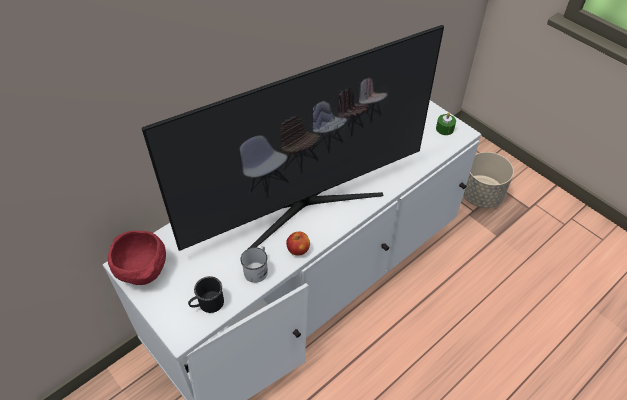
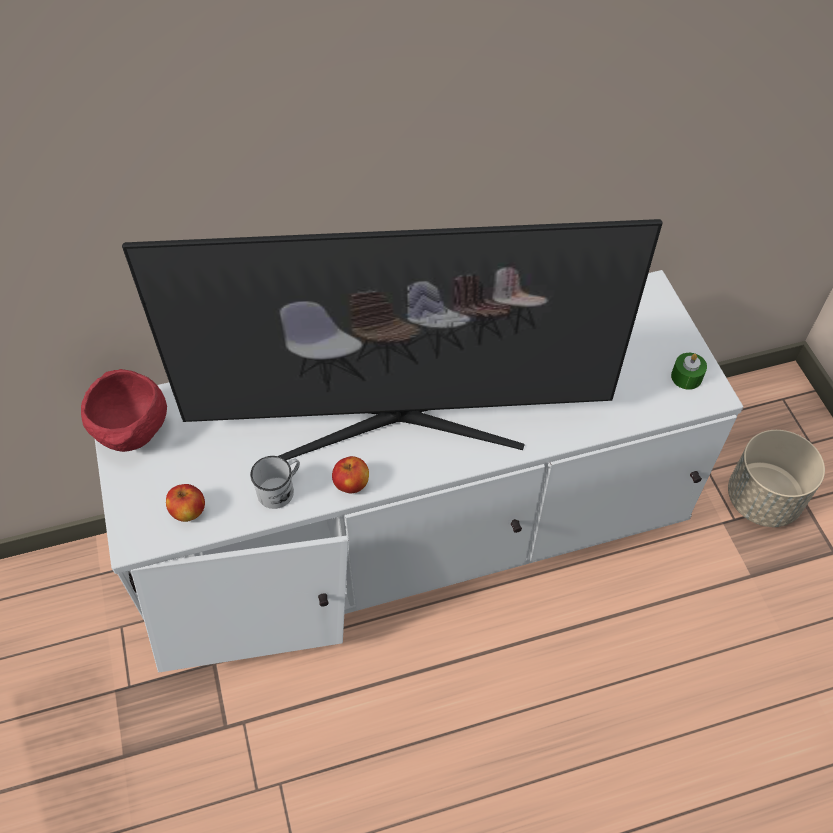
camera: 25 degrees right, 5 degrees up
black mug [188,276,224,313] -> apple [166,484,205,522]

